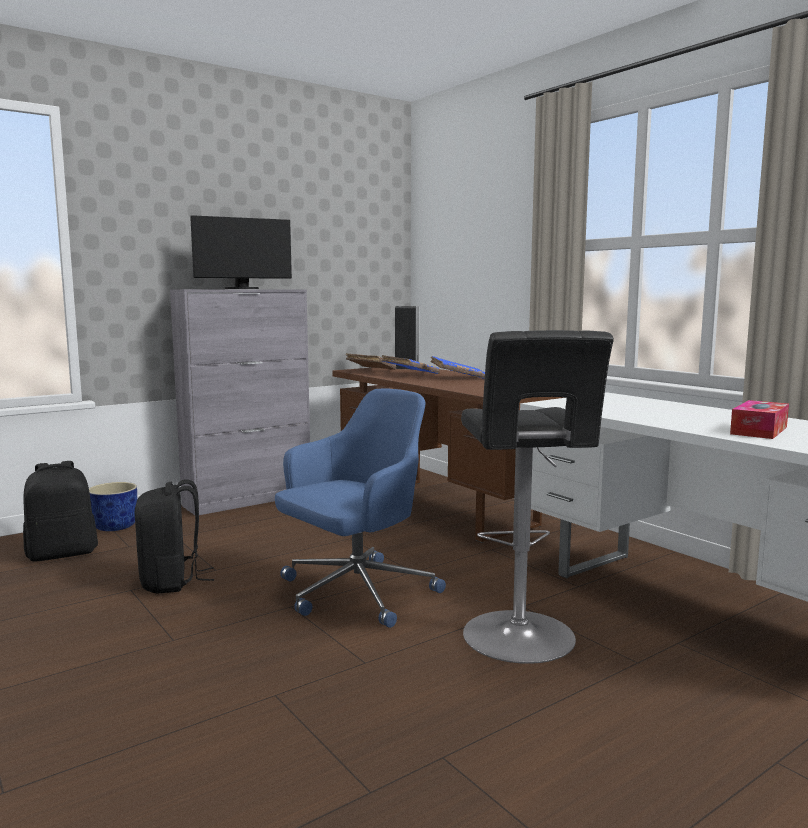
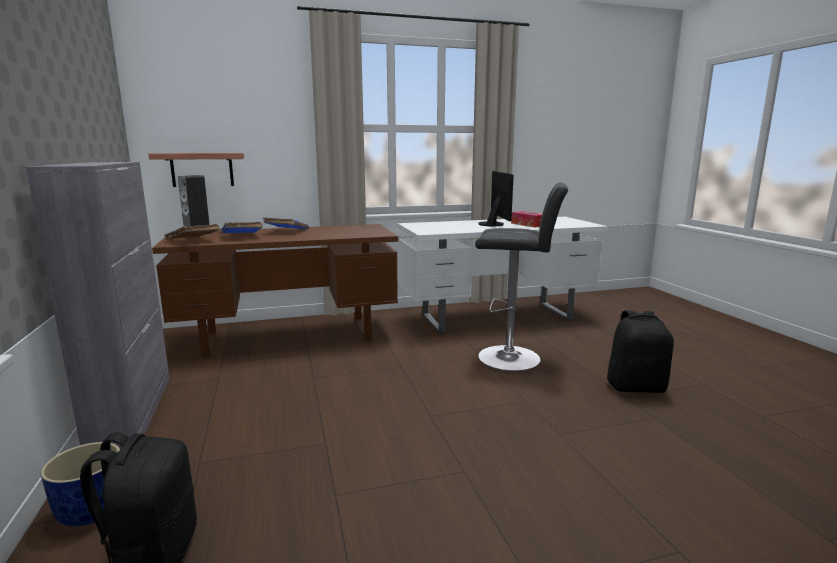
camera: 70 degrees left, 5 degrees up
black backpack [135,479,215,593] -> black backpack moved to [607,310,674,393]
monitor [190,215,292,289] -> monitor moved to [479,171,514,226]
blue office chair [275,388,446,628] -> none
none -> shelf [148,153,244,187]

